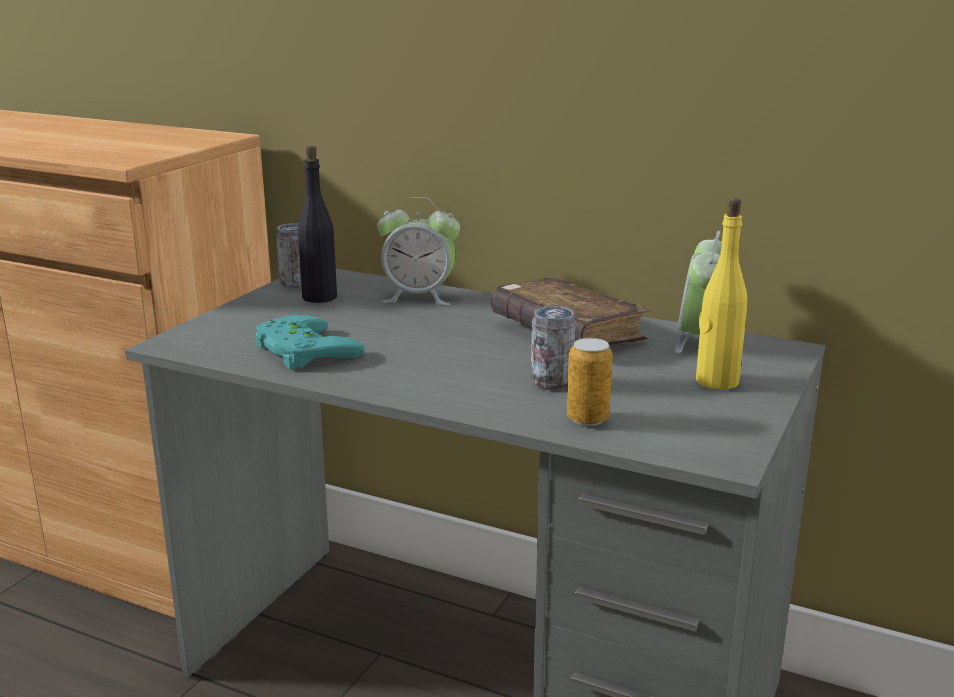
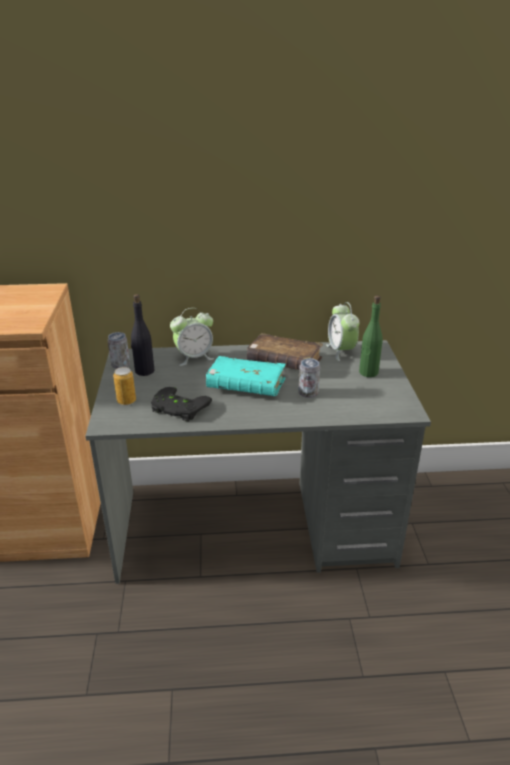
camera: 30 degrees left, 10 degrees up
turquoise game controller [255,315,365,370] -> black game controller [151,387,212,422]
can [567,338,613,426] -> can moved to [113,367,136,405]
yellow bottle [696,198,748,390] -> green bottle [359,296,383,377]
none -> turquoise book [206,356,286,396]

